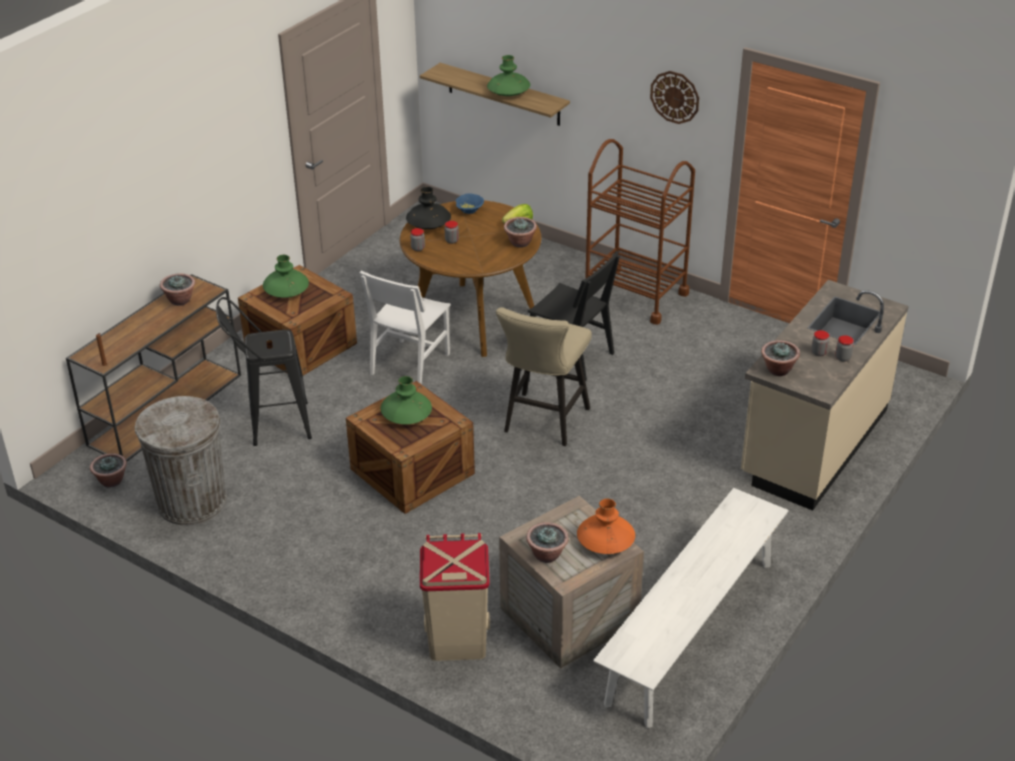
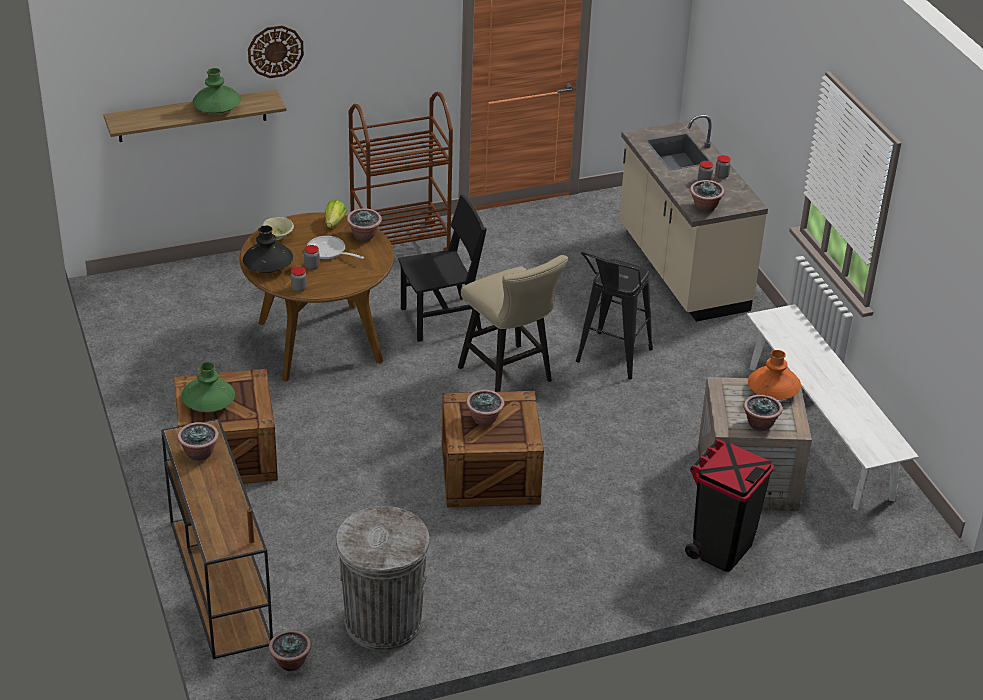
camera: 55 degrees left, 0 degrees up
black stool [216,297,312,446] -> black stool moved to [576,252,653,380]
white chair [359,270,451,385] -> none
green vase [381,376,432,424] -> potted plant [466,390,504,426]
beige trash can [420,533,490,661] -> black trash can [685,439,774,572]
blue bowl [456,193,484,214] -> beige bowl [262,217,294,240]
wall clock [650,71,699,124] -> wall clock moved to [248,26,304,78]
none -> frying pan [307,236,364,259]

